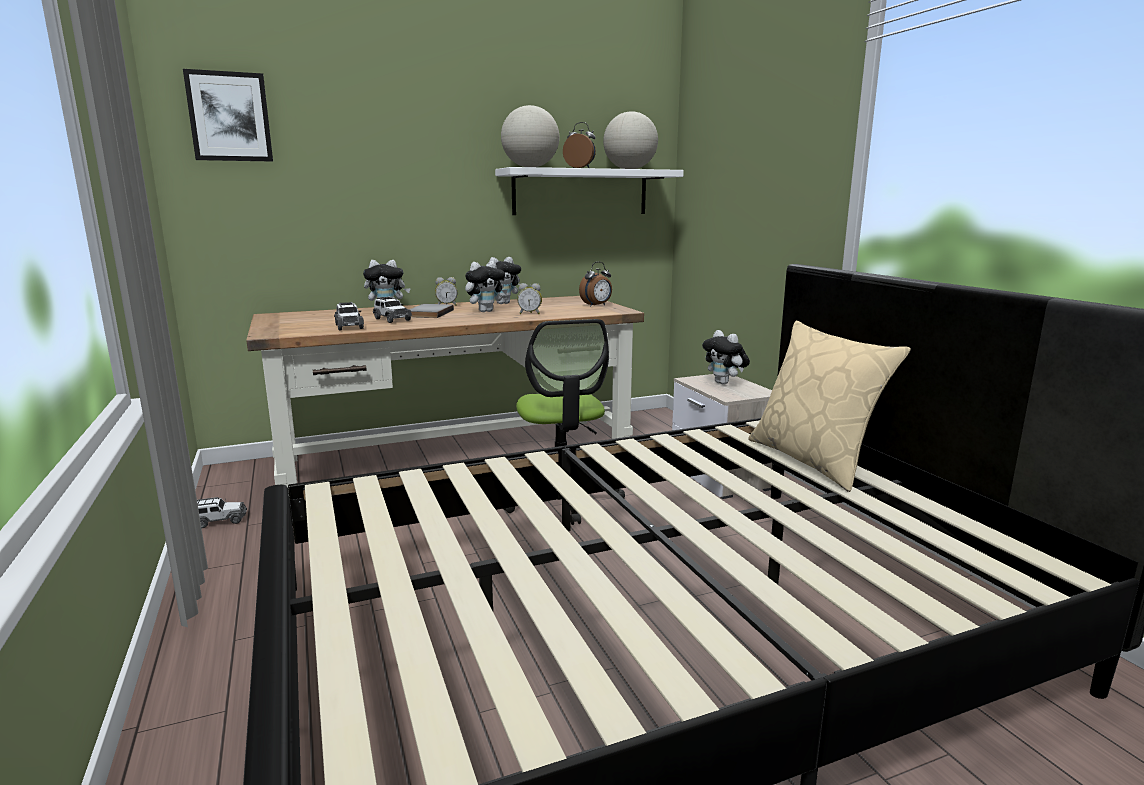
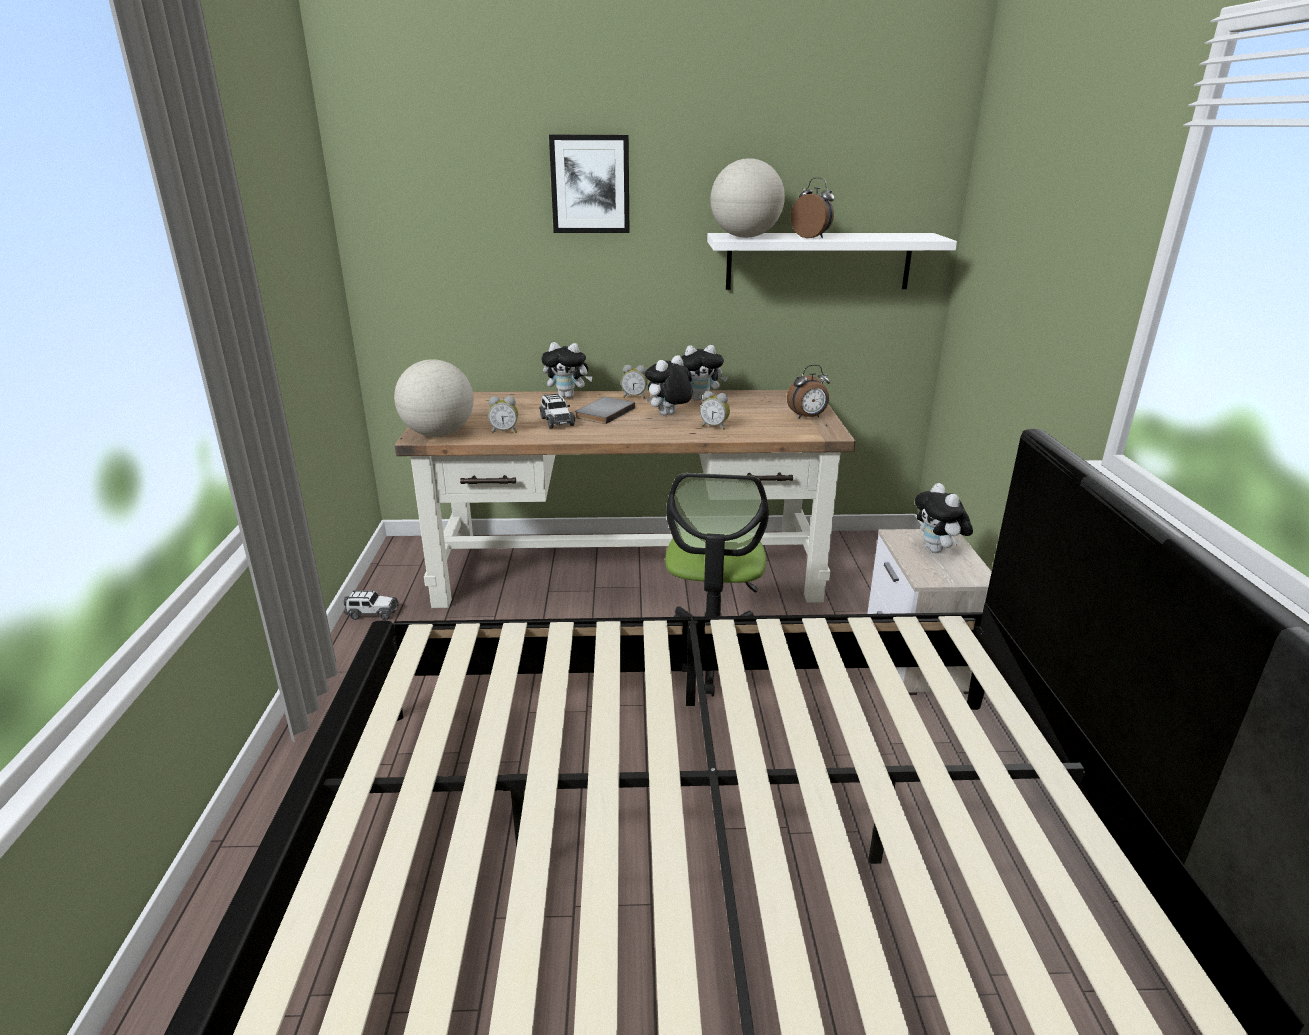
camera: 20 degrees right, 10 degrees up
picture [183,69,273,162] -> picture moved to [549,135,629,233]
toy car [334,302,364,330] -> alarm clock [488,396,518,433]
plush toy [465,261,507,312] -> plush toy turned 150 degrees clockwise [645,355,693,416]
globe [603,111,658,169] -> globe moved to [394,359,474,437]
beige pillow [748,321,911,492] -> none

